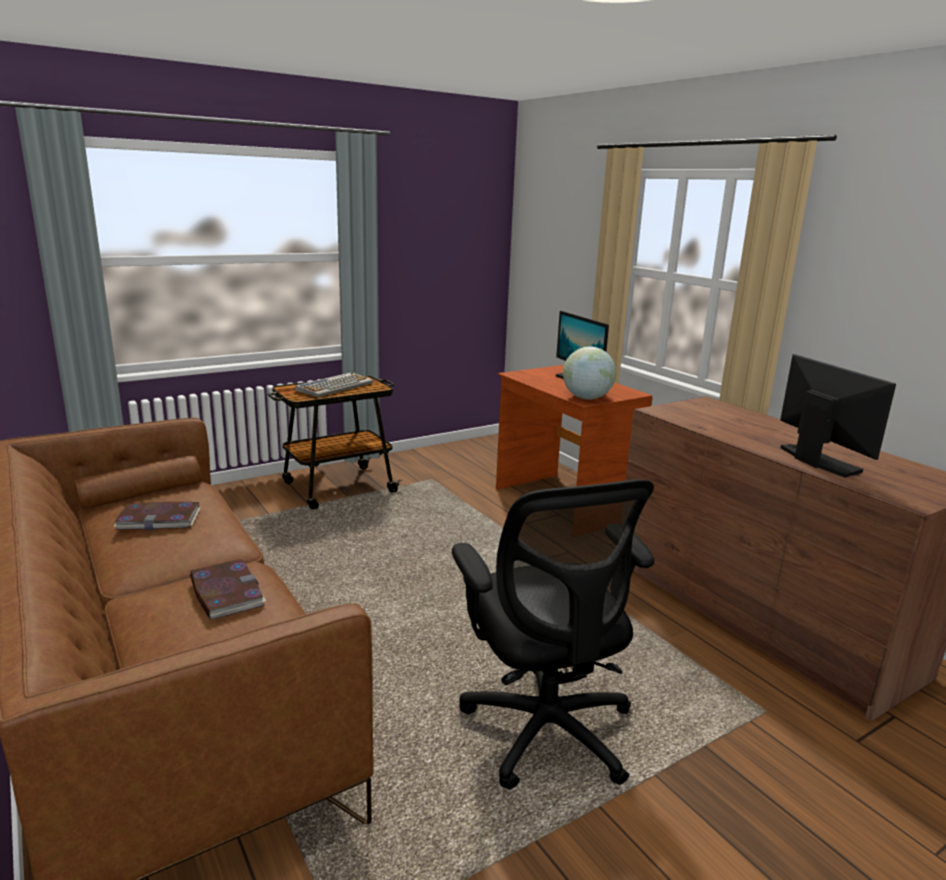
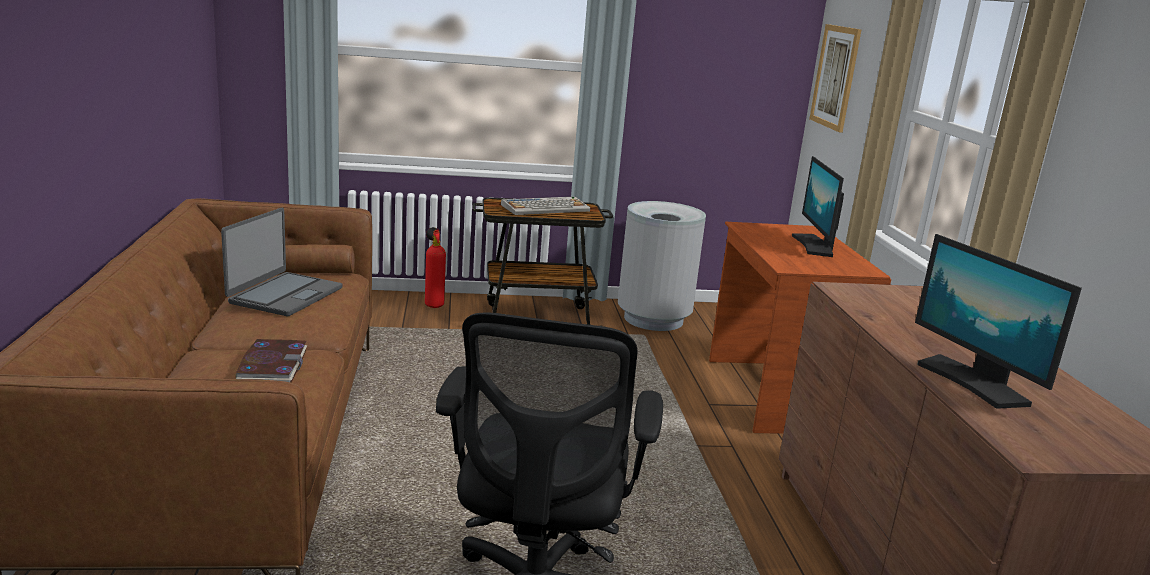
camera: 25 degrees right, 0 degrees up
book [113,502,201,530] -> laptop [221,208,342,316]
globe [563,347,616,400] -> none
monitor [780,354,896,478] -> monitor turned 150 degrees clockwise [915,234,1082,409]
none -> fire extinguisher [425,227,446,308]
none -> grey trash can [618,201,706,331]
none -> picture [809,24,861,133]

